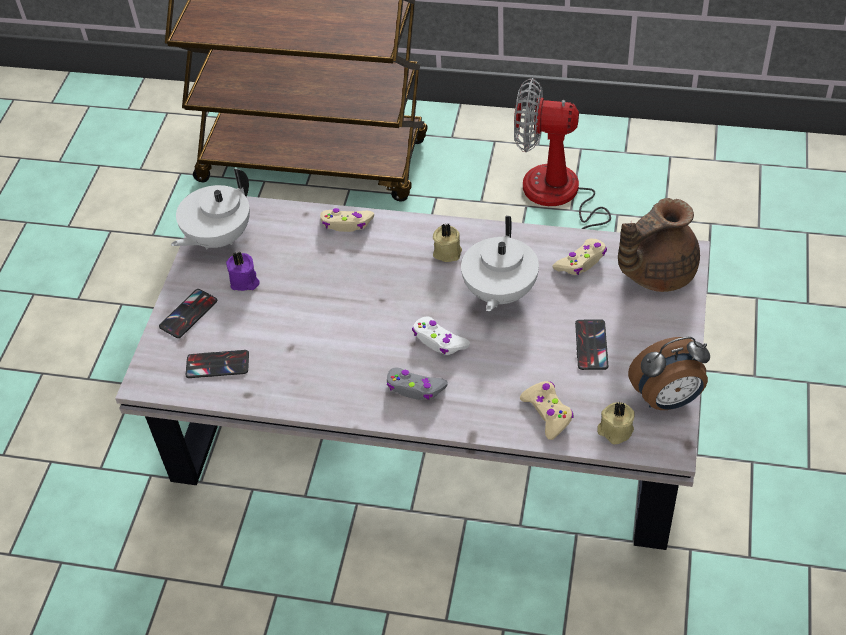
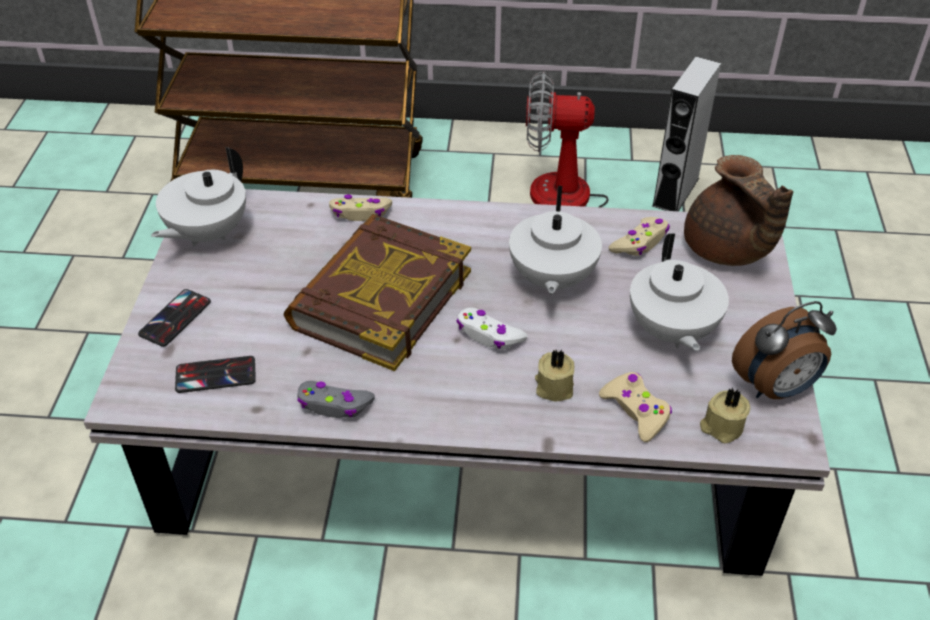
camera: 10 degrees left, 5 degrees down
purple candle [226,252,260,291] -> none
grey game controller [387,367,448,400] -> grey game controller moved to [297,381,375,418]
beige candle [433,224,462,262] -> beige candle moved to [535,350,574,401]
phone [575,319,608,370] -> white teapot [630,233,729,351]
brown teapot [618,198,700,292] -> brown teapot turned 75 degrees counterclockwise [684,155,793,266]
none -> book [284,214,471,371]
none -> grey speaker [652,56,721,211]

